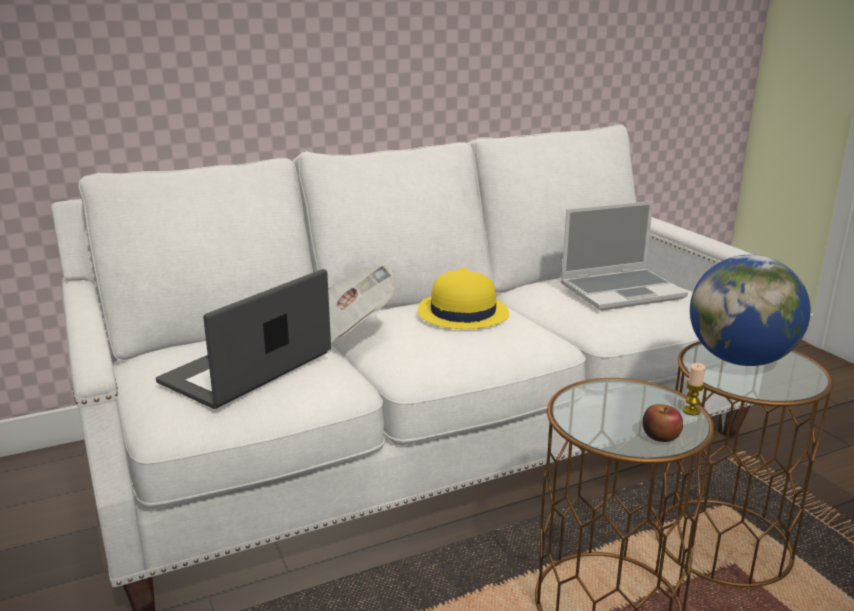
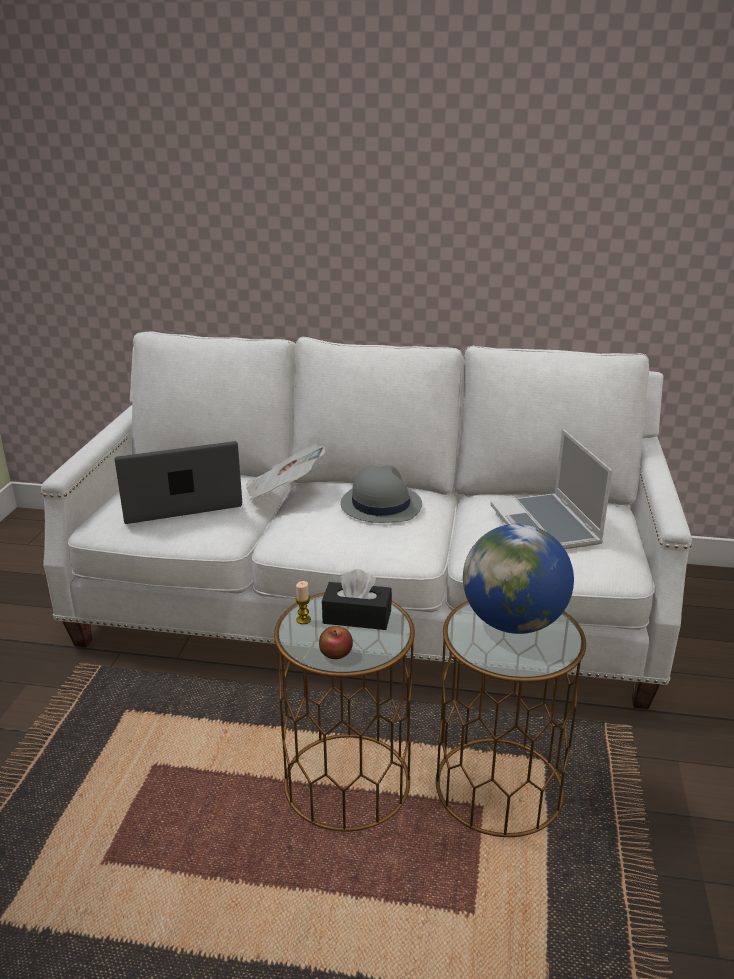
camera: 35 degrees right, 5 degrees up
yellow hat [418,268,509,329] -> grey hat [340,465,422,523]
laptop [561,201,688,311] -> laptop turned 60 degrees clockwise [490,429,613,549]
candle [683,363,705,415] -> candle moved to [295,581,311,624]
none -> black tissue box [322,569,392,630]

